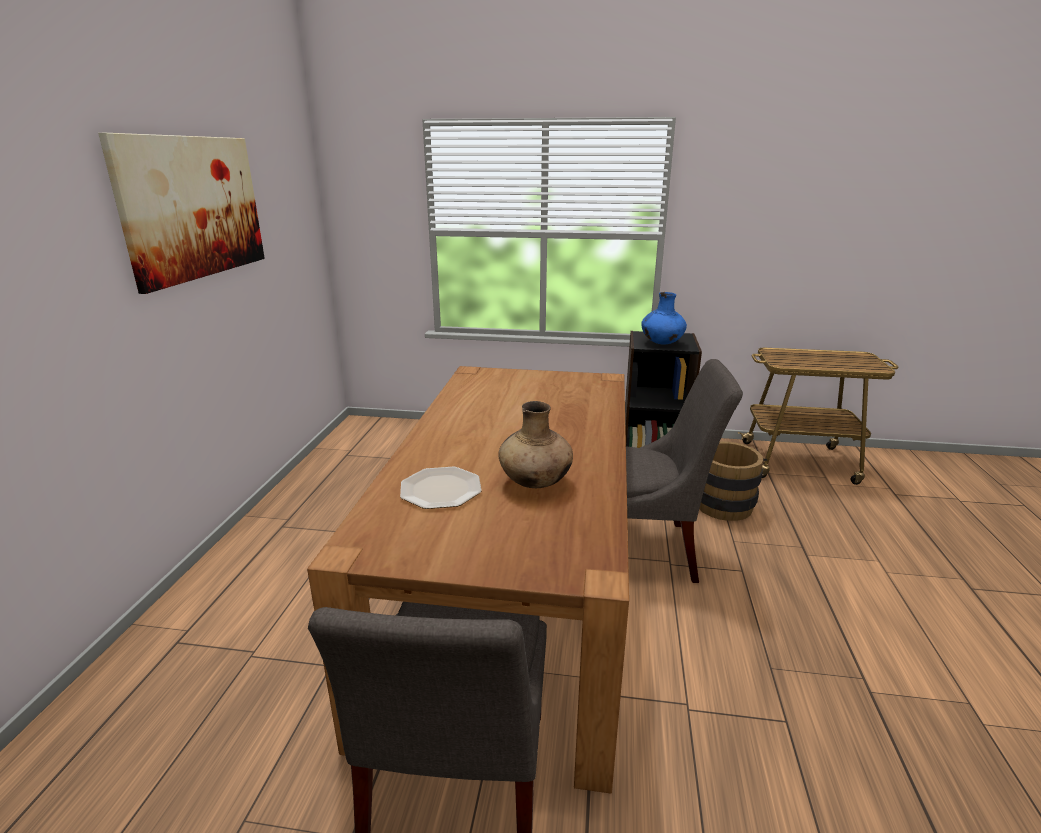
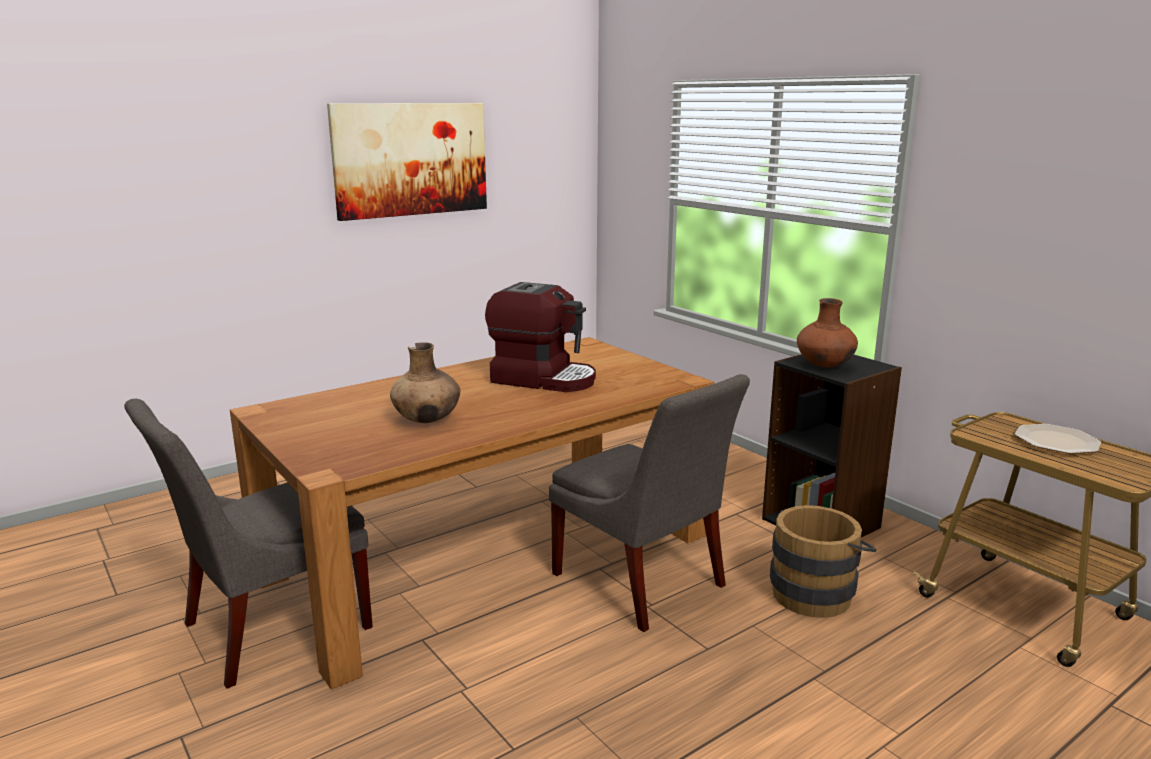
camera: 45 degrees right, 5 degrees down
plate [400,467,482,509] -> plate moved to [1015,424,1101,454]
blue vase [641,292,687,344] -> brown vase [797,298,858,367]
none -> coffee machine [485,282,596,392]

